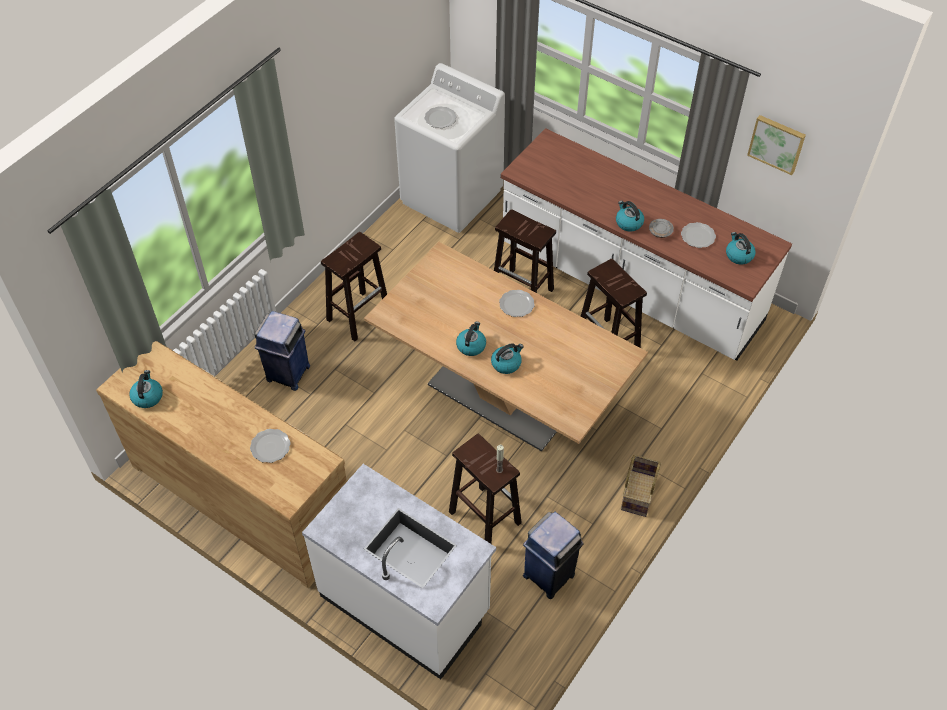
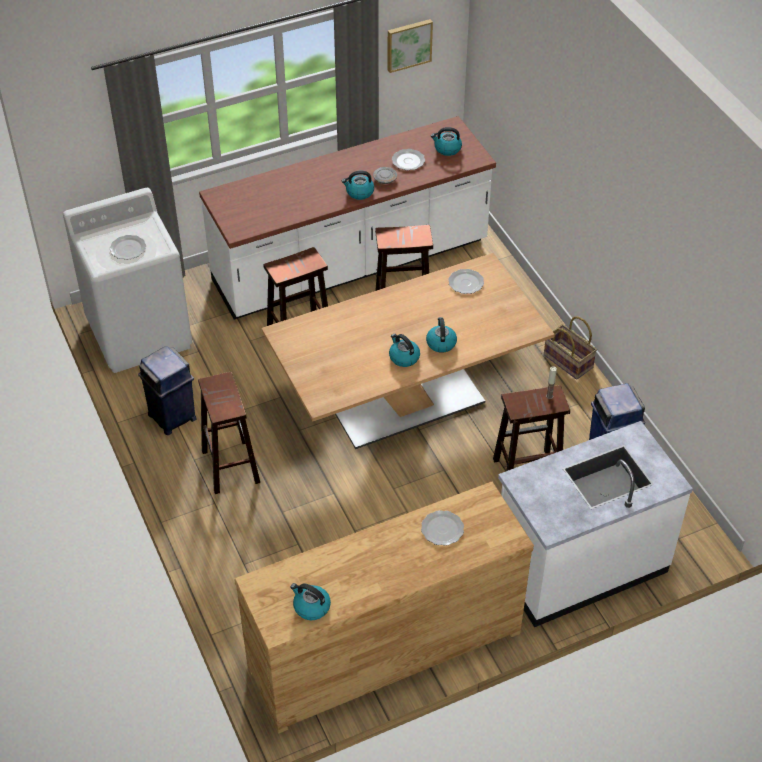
camera: 60 degrees left, 5 degrees down
blue trash can [254,311,310,391] -> blue trash can moved to [138,346,197,435]
plate [499,290,535,317] -> plate moved to [448,269,484,294]

